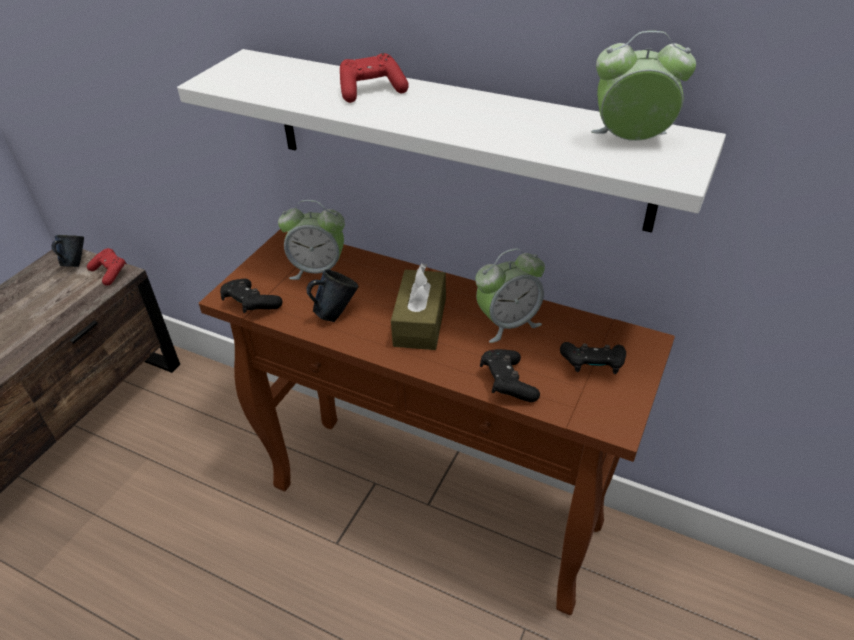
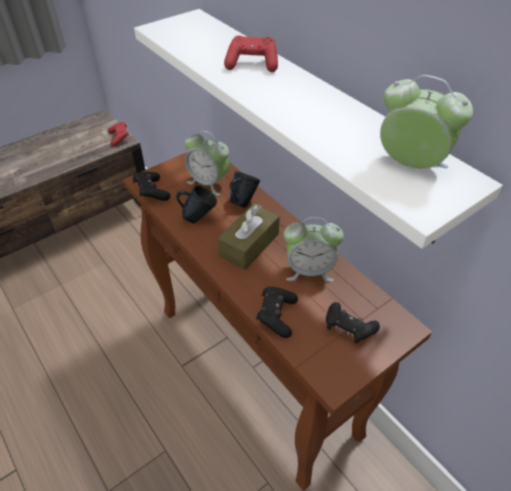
camera: 25 degrees right, 5 degrees up
blue mug [52,235,84,267] -> blue mug moved to [229,171,260,208]

